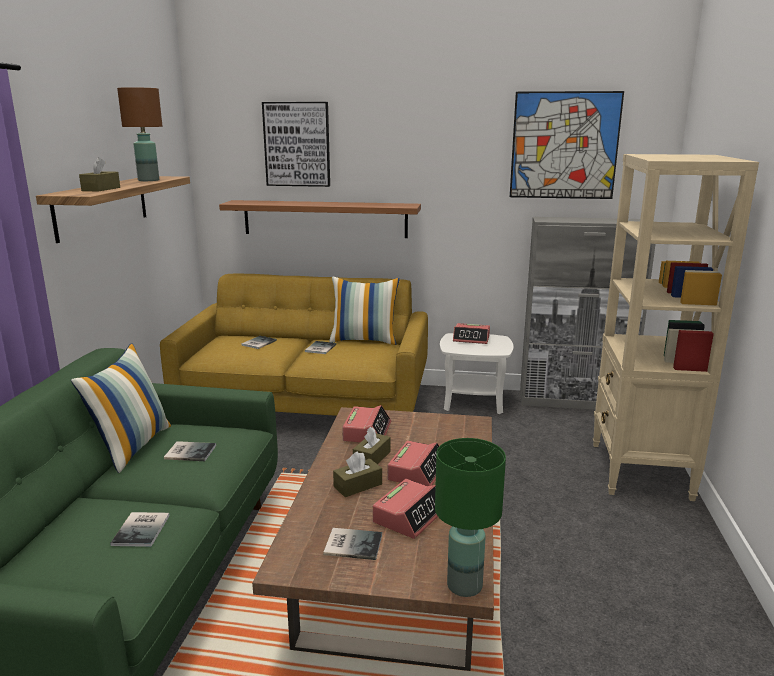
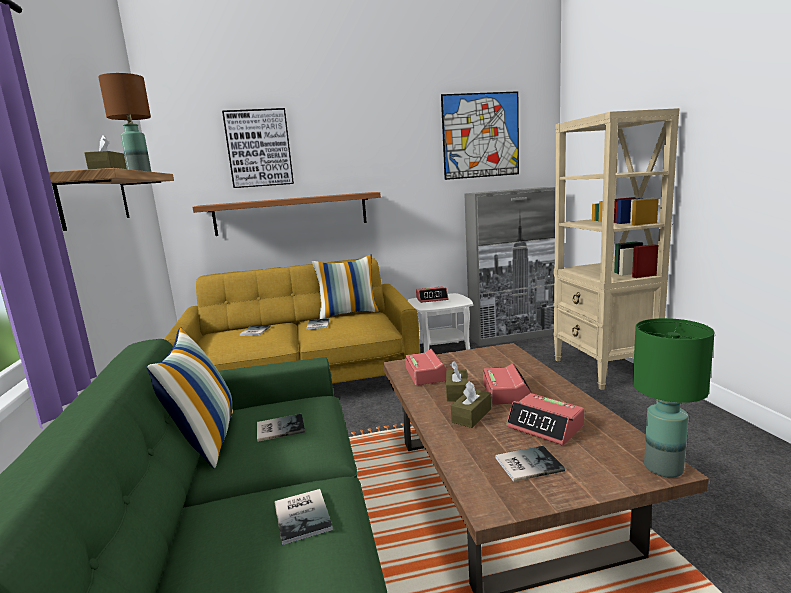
camera: 20 degrees left, 5 degrees down
alarm clock [373,479,438,539] -> alarm clock turned 120 degrees clockwise [506,393,584,446]

